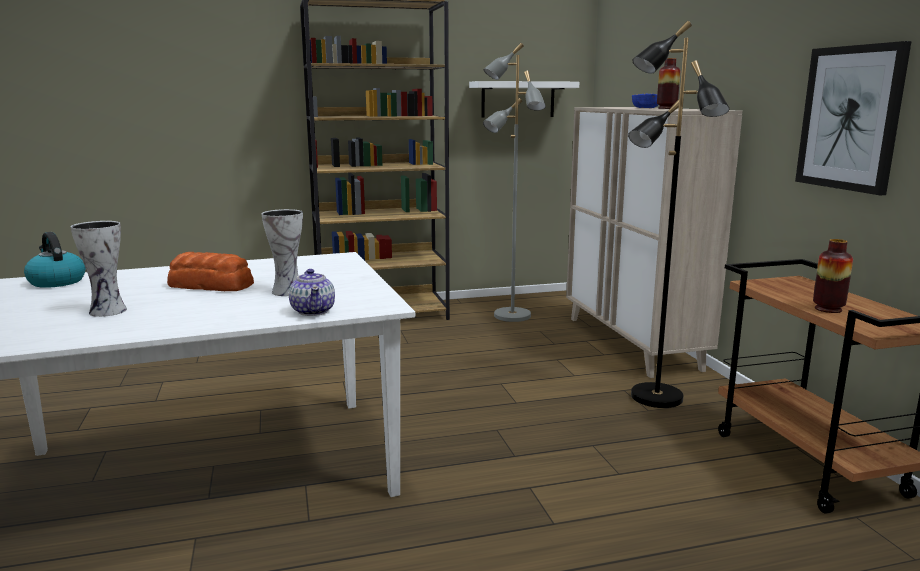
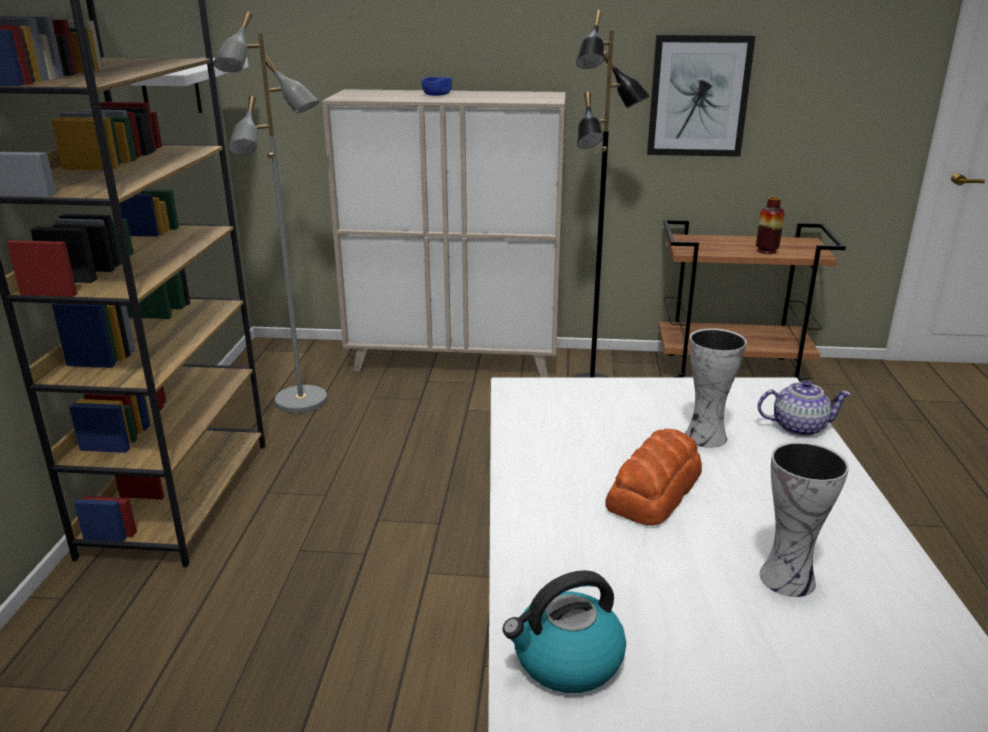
camera: 70 degrees left, 10 degrees up
vase [657,58,680,109] -> none

